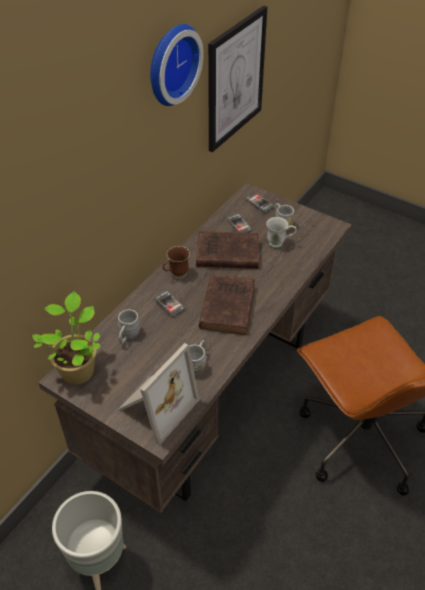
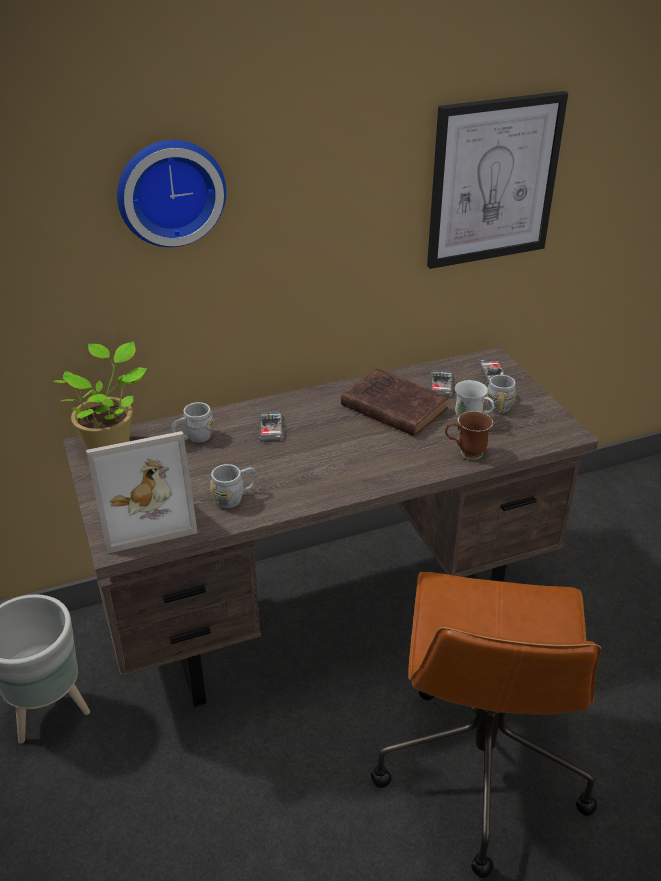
camera: 35 degrees right, 10 degrees down
wall clock [150,24,204,106] -> wall clock moved to [117,140,226,247]
brown mug [163,246,190,278] -> brown mug moved to [445,411,493,460]
brown book [199,274,255,335] -> none

